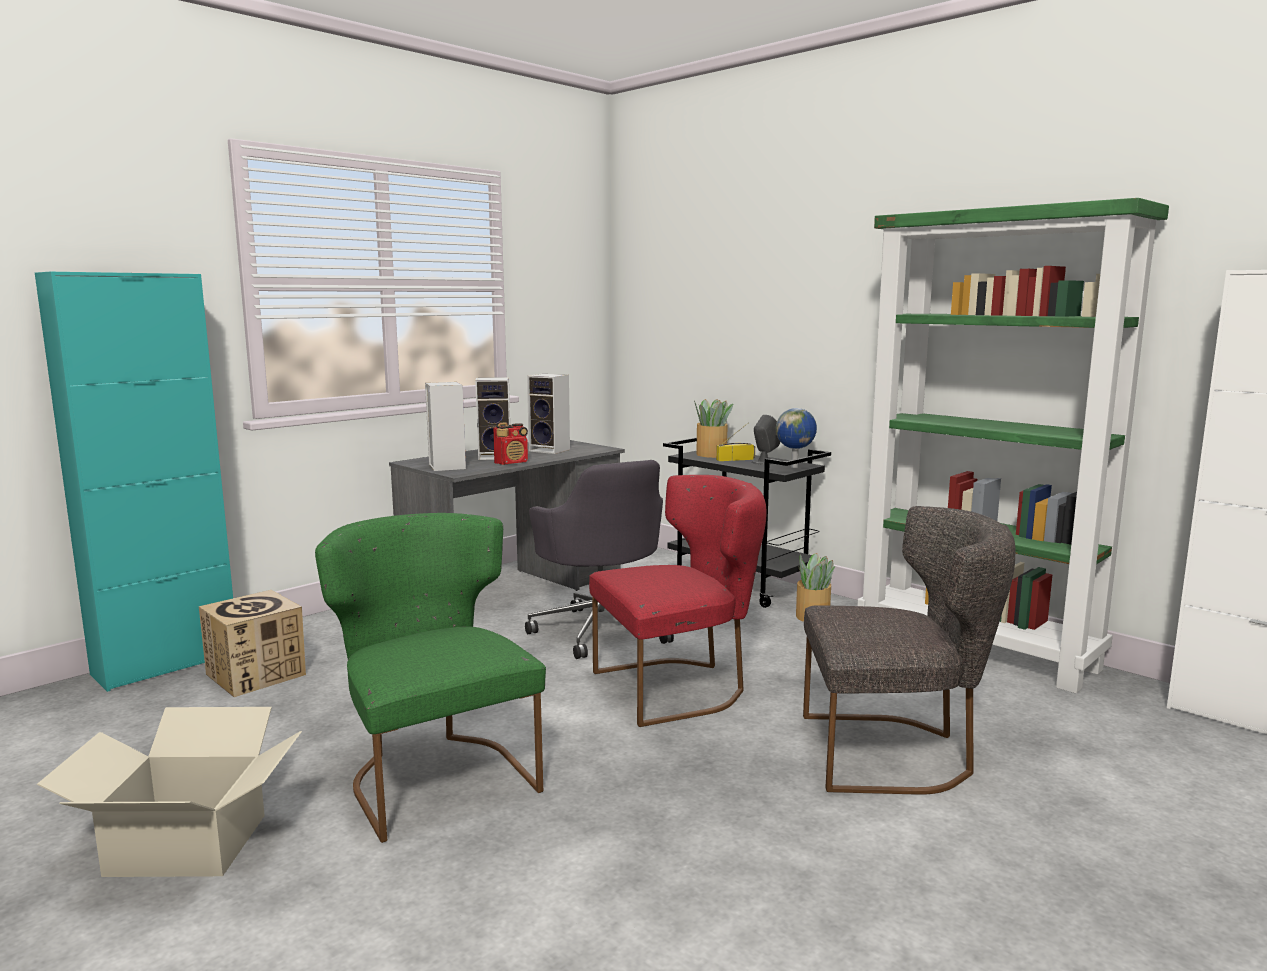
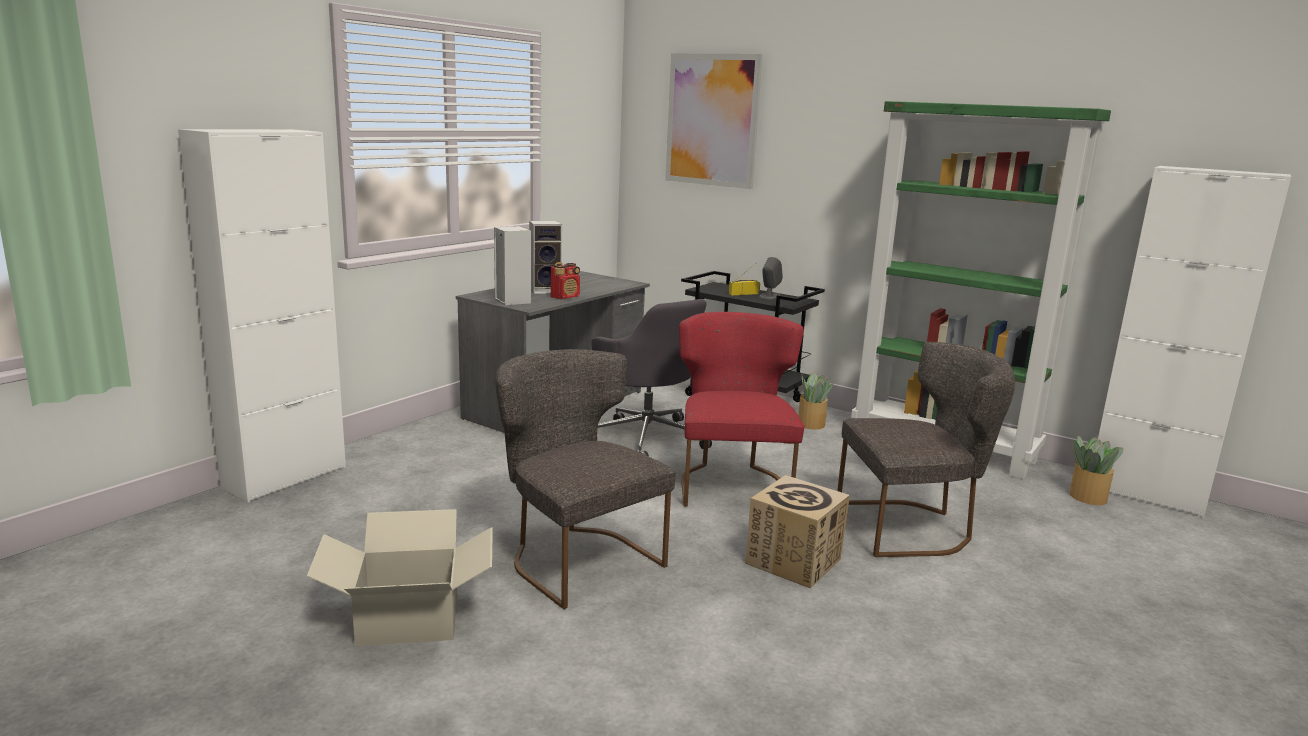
camera: 10 degrees left, 5 degrees up
turquoise cabinet [35,271,233,692] -> white cabinet [178,129,346,502]
cardboard box [199,590,306,697] -> cardboard box moved to [745,475,850,589]
green chair [315,513,546,843] -> grey chair [495,349,676,609]
speaker [527,374,570,454] -> none
red chair [589,475,766,727] -> red chair turned 60 degrees counterclockwise [679,312,805,507]
potted plant [694,399,733,458] -> potted plant moved to [1069,435,1124,505]
globe [776,408,817,468] -> none
none -> picture [665,54,763,189]

